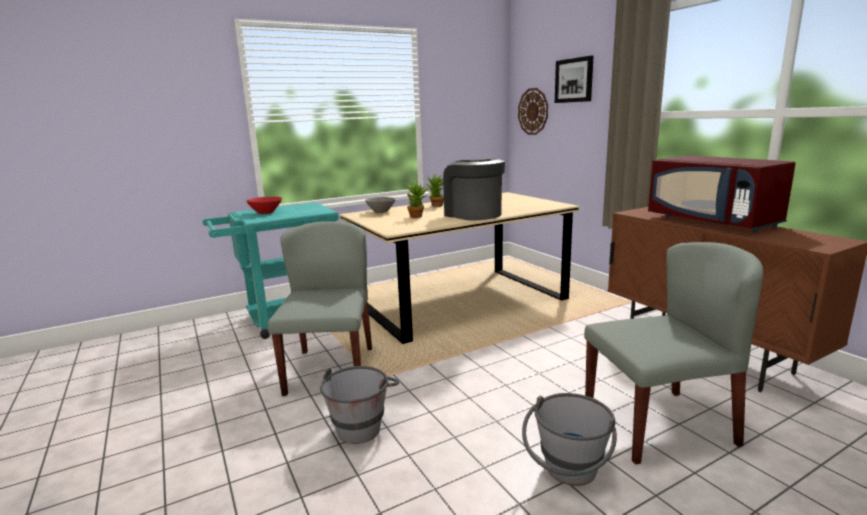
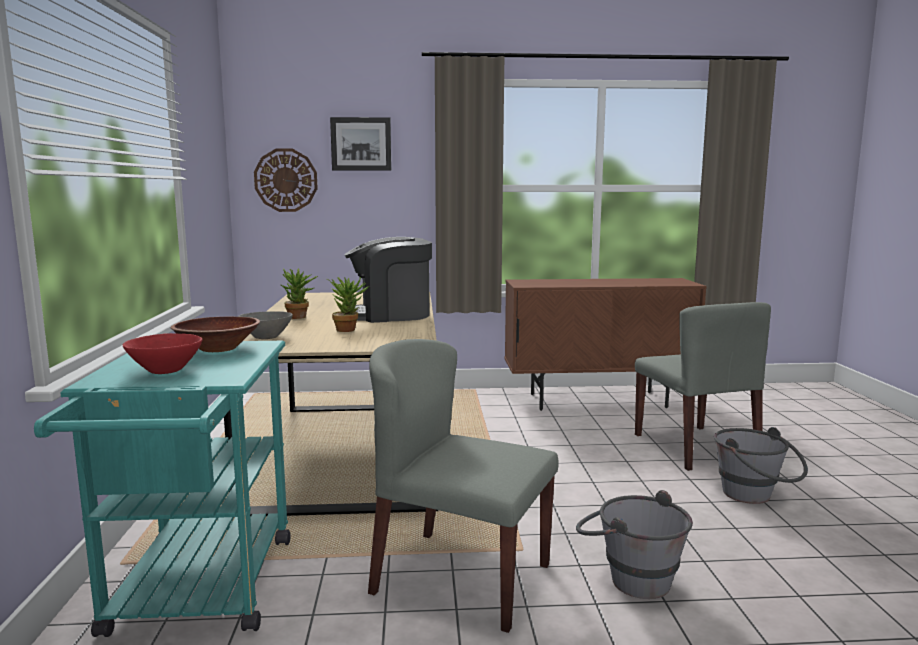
camera: 65 degrees left, 5 degrees down
grey chair [584,242,763,465] -> grey chair turned 150 degrees clockwise [635,302,771,471]
red microwave [648,155,796,233] -> none
none -> brown bowl [171,317,260,352]

